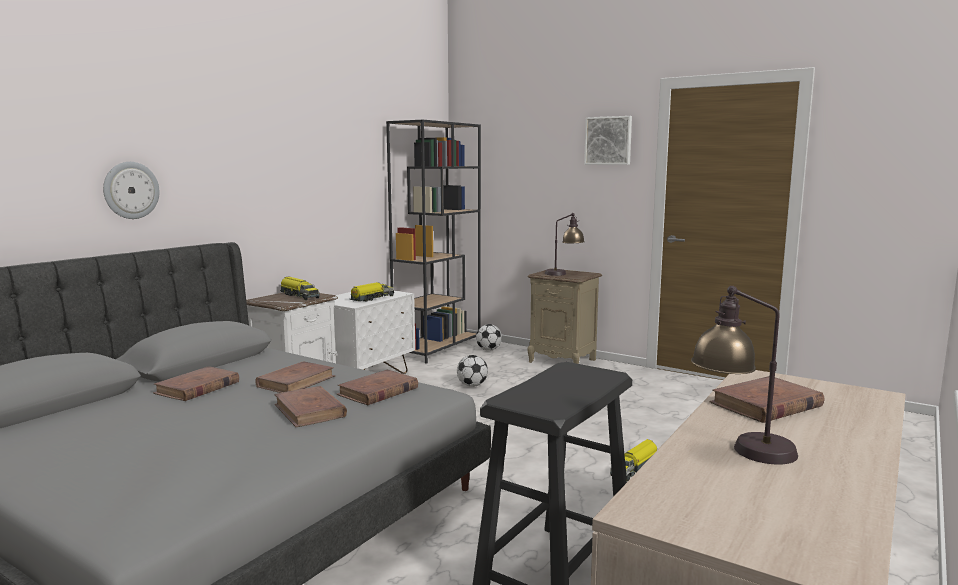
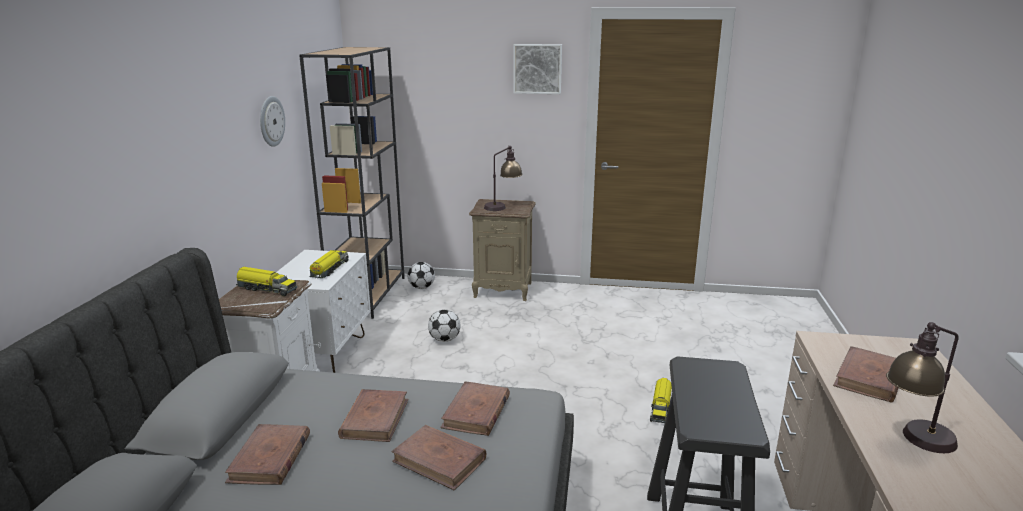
camera: 25 degrees left, 10 degrees up
wall clock [103,162,160,219] -> wall clock moved to [260,96,285,147]

